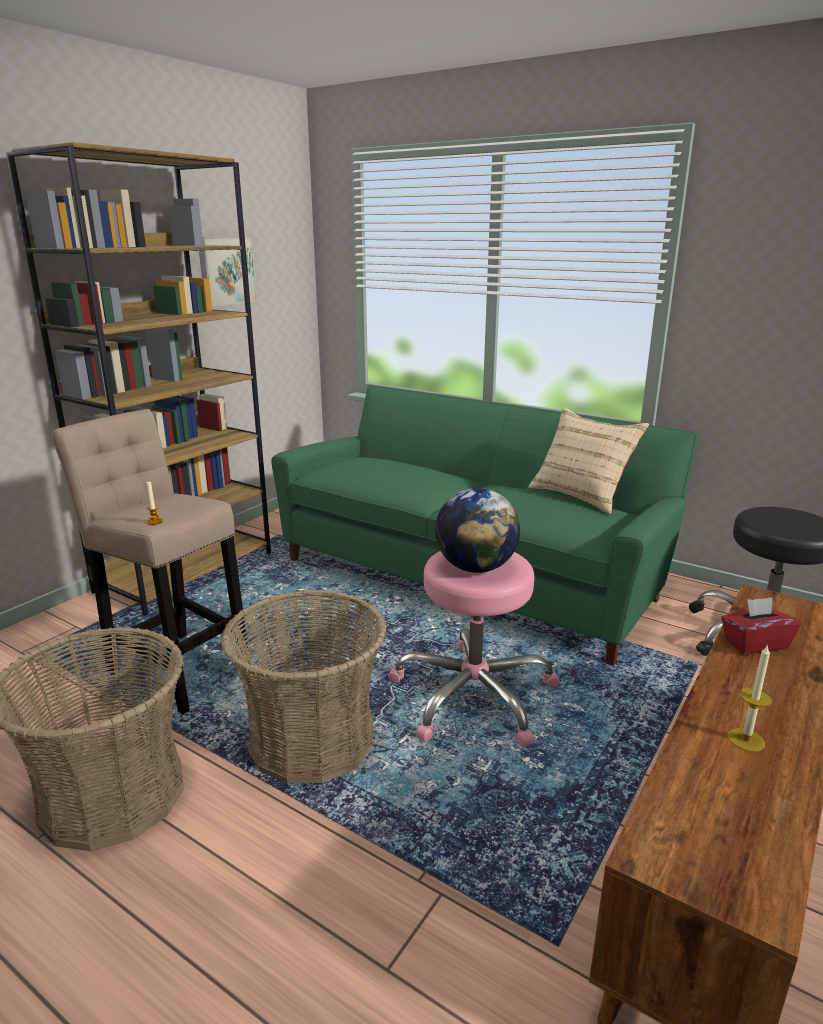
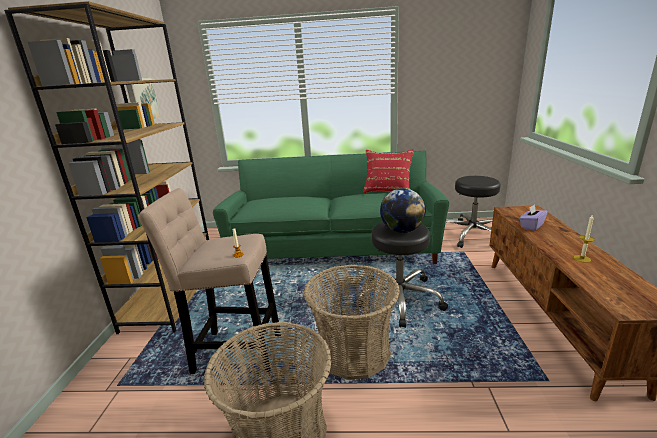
camera: 30 degrees left, 0 degrees up
pink stool [388,551,560,747] -> black stool [354,222,448,328]
beige pillow [528,407,649,514] -> red pillow [363,149,414,193]
red tissue box [721,597,801,654] -> purple tissue box [520,204,548,231]

